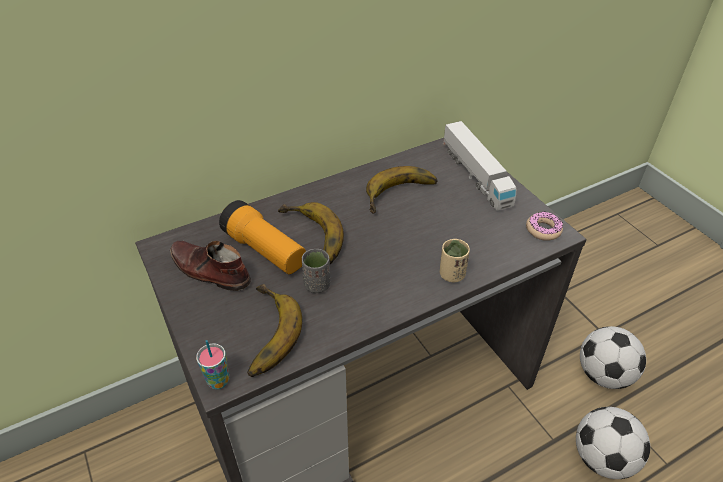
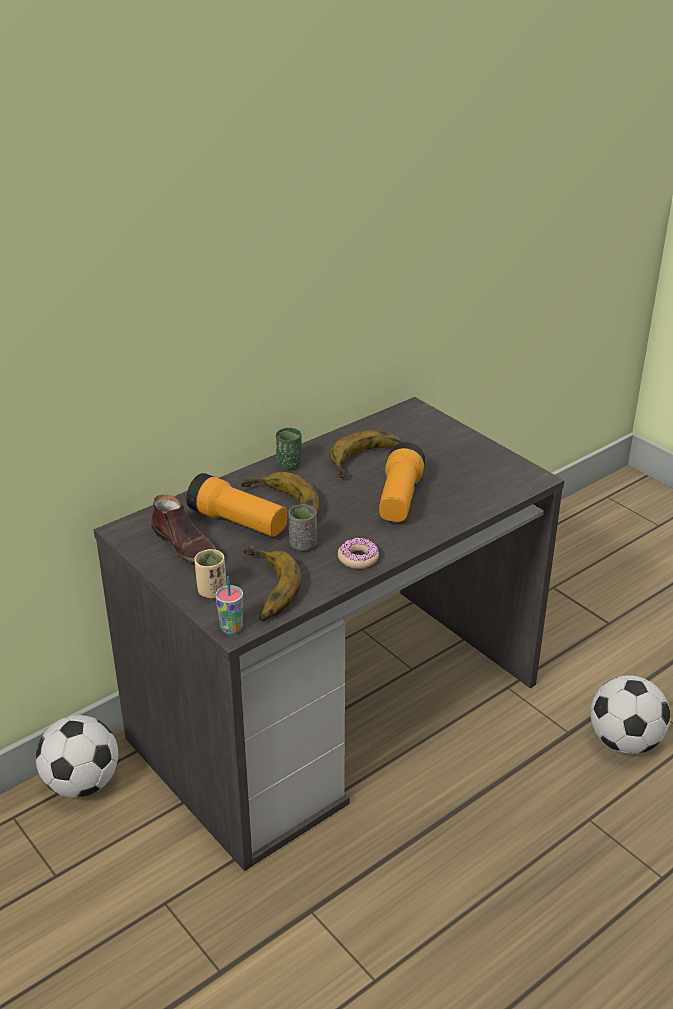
camera: 10 degrees left, 10 degrees down
brown shoe [170,241,251,291] -> brown shoe turned 150 degrees counterclockwise [151,494,216,563]
beige cup [440,239,470,282] -> beige cup moved to [194,549,227,598]
toy truck [443,121,516,211] -> none
donut [526,211,563,241] -> donut moved to [338,537,379,569]
football [580,326,646,389] -> football moved to [36,715,118,798]
none -> green cup [276,428,302,470]
none -> flashlight [379,442,425,522]

